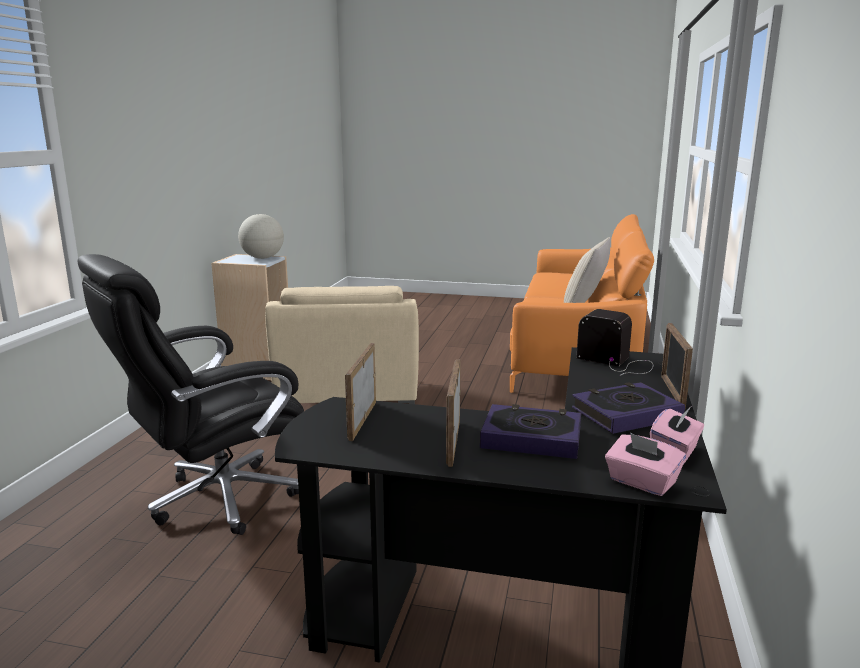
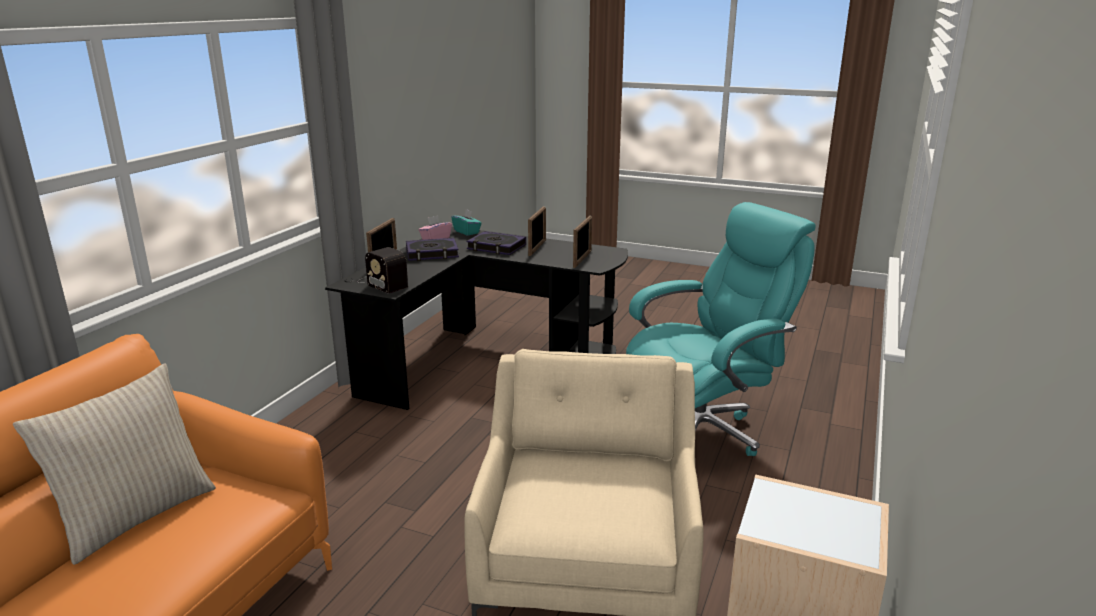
camera: 170 degrees left, 5 degrees up
black office chair [78,254,304,535] -> turquoise office chair [626,202,816,456]
globe [238,214,284,259] -> none
pink tissue box [605,433,686,496] -> turquoise tissue box [451,209,482,236]

